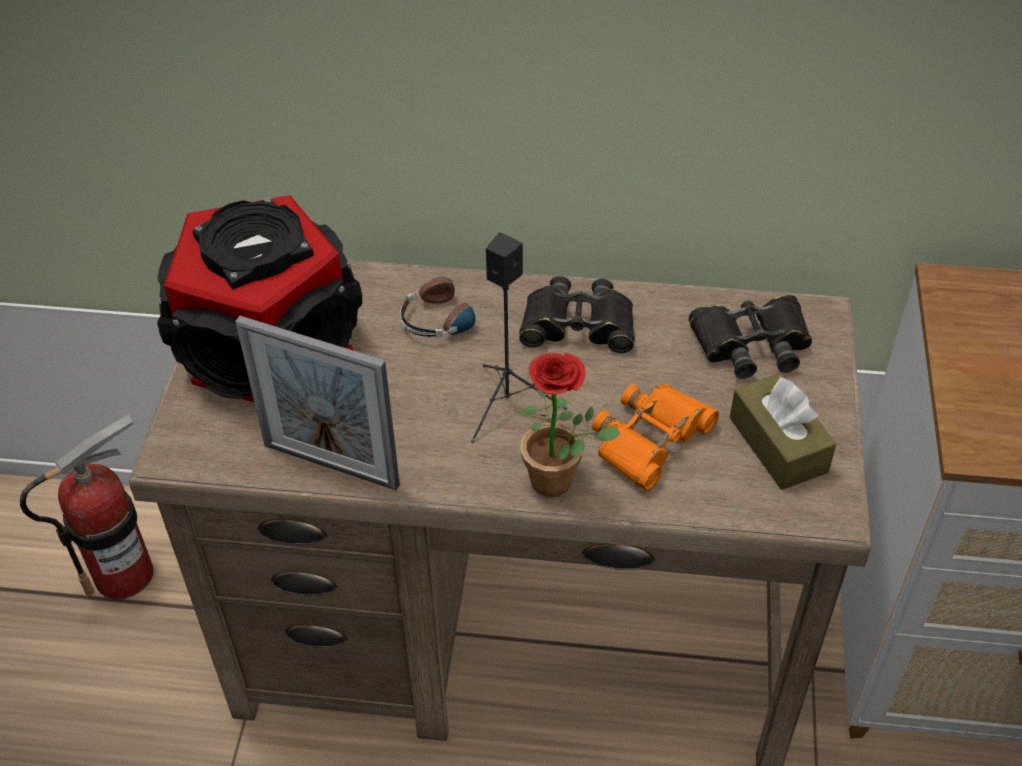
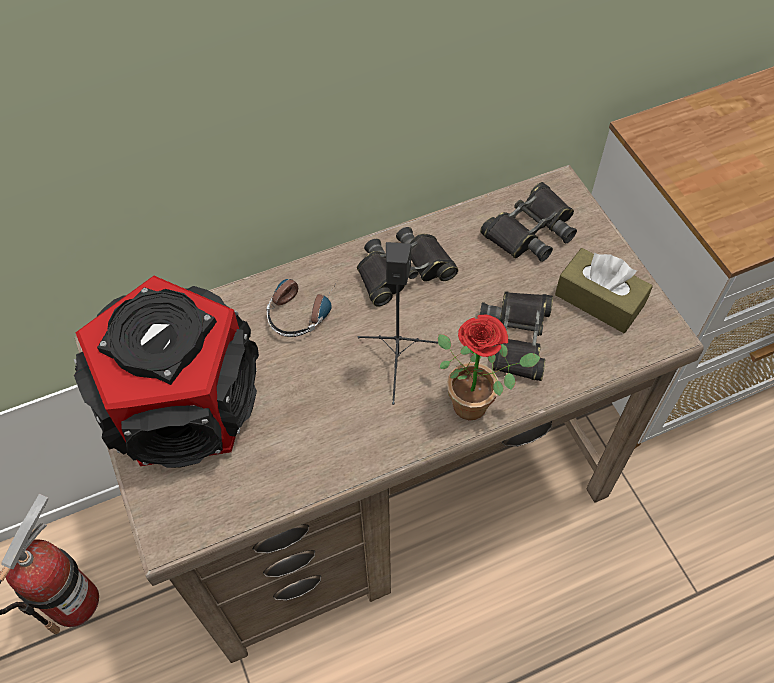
camera: 30 degrees left, 10 degrees up
picture frame [235,316,400,490] -> none
orange binoculars [592,384,719,491] -> black binoculars [480,291,553,381]

